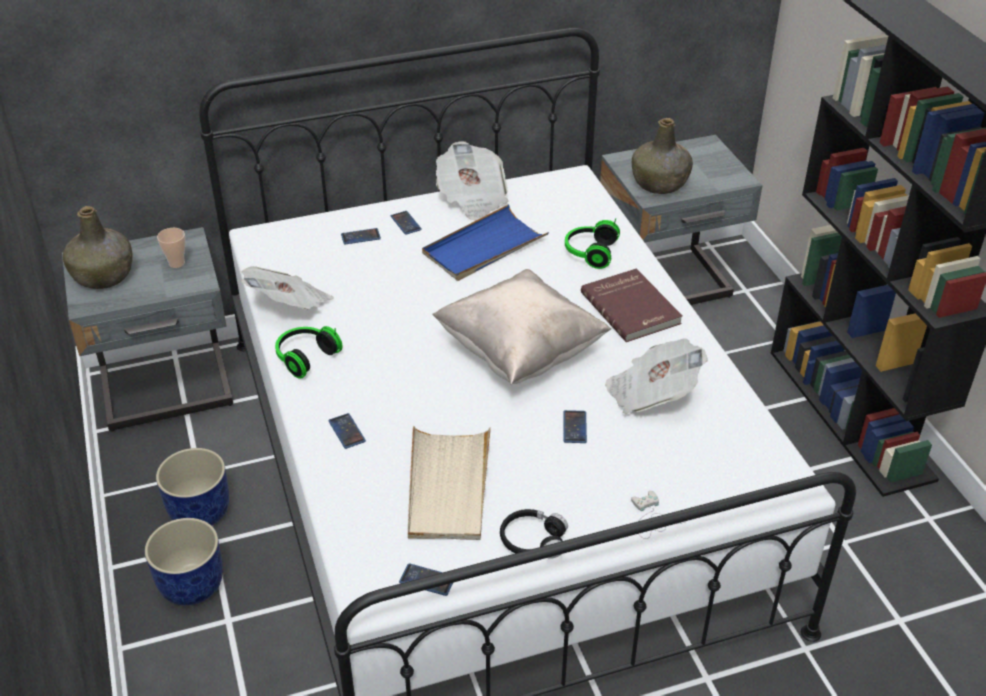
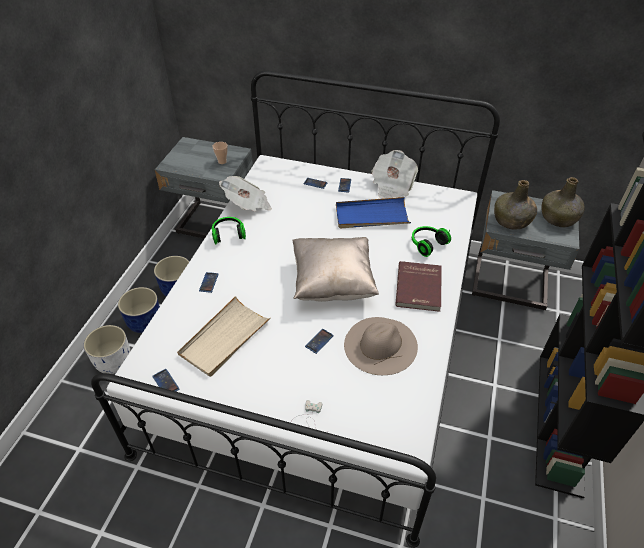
camera: 35 degrees right, 5 degrees up
green bottle [63,206,133,289] -> green bottle moved to [541,177,585,227]
black headphones [500,509,568,559] -> none
newspaper [605,338,708,414] -> beige hat [344,317,418,375]
none -> white planter [84,325,131,374]

